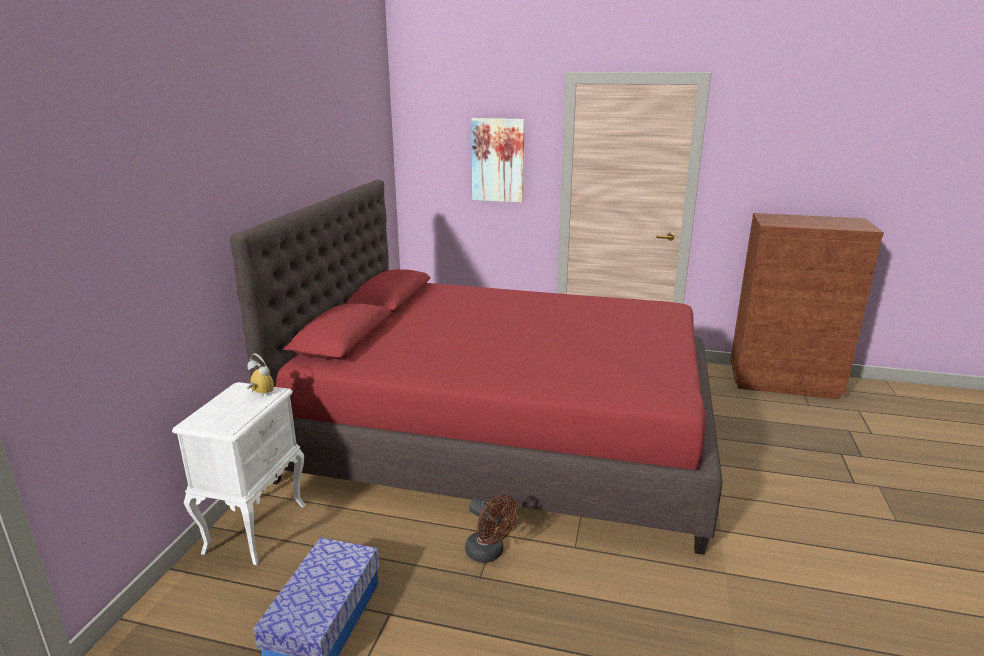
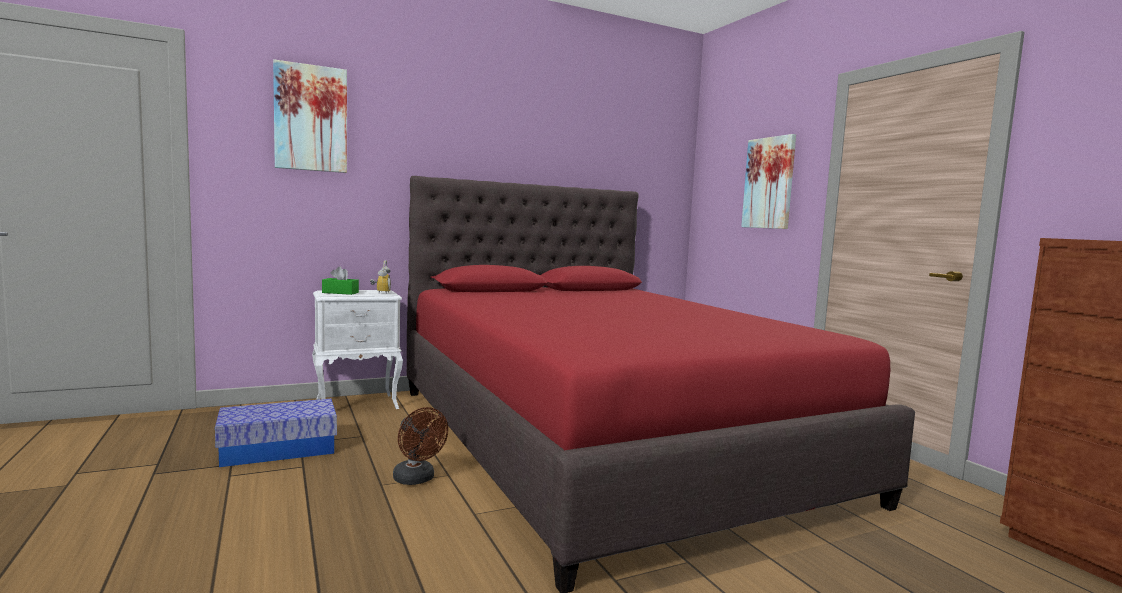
camera: 50 degrees right, 15 degrees down
brown fan [465,495,517,563] -> brown fan turned 45 degrees counterclockwise [393,407,448,485]
none -> picture [273,59,347,173]
none -> green tissue box [322,267,359,295]

